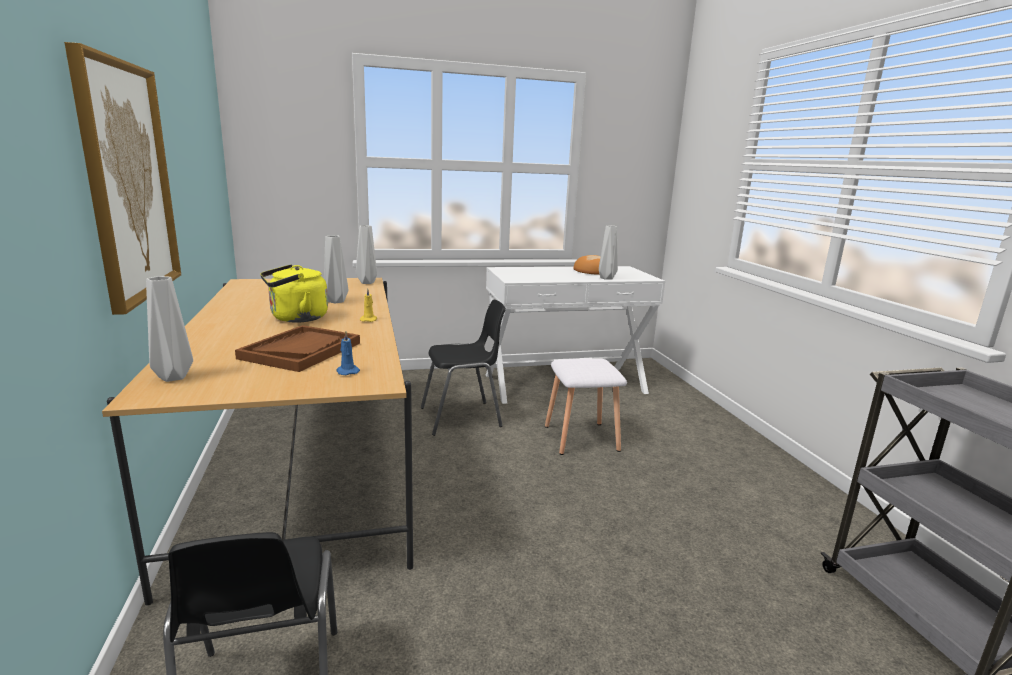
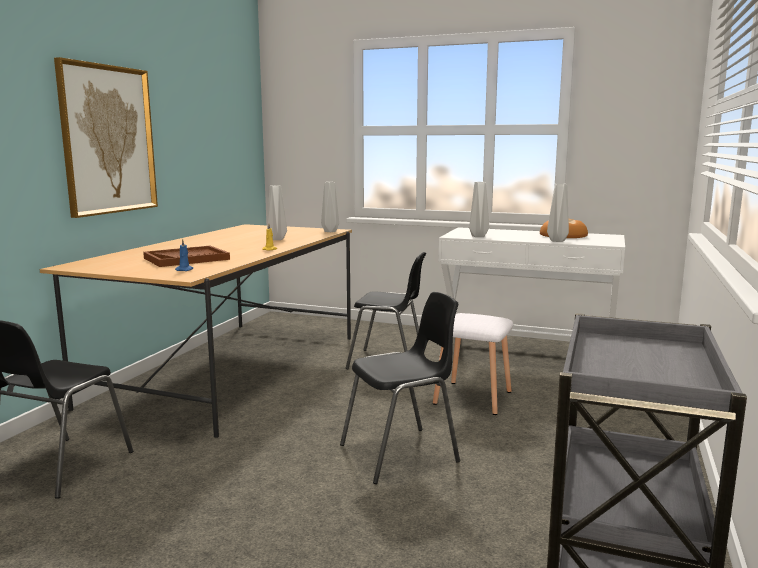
camera: 35 degrees right, 5 degrees down
grey vase [146,276,193,382] -> grey vase moved to [469,182,489,237]
yellow kettle [260,264,328,323] -> none
none -> black chair [340,292,460,484]

